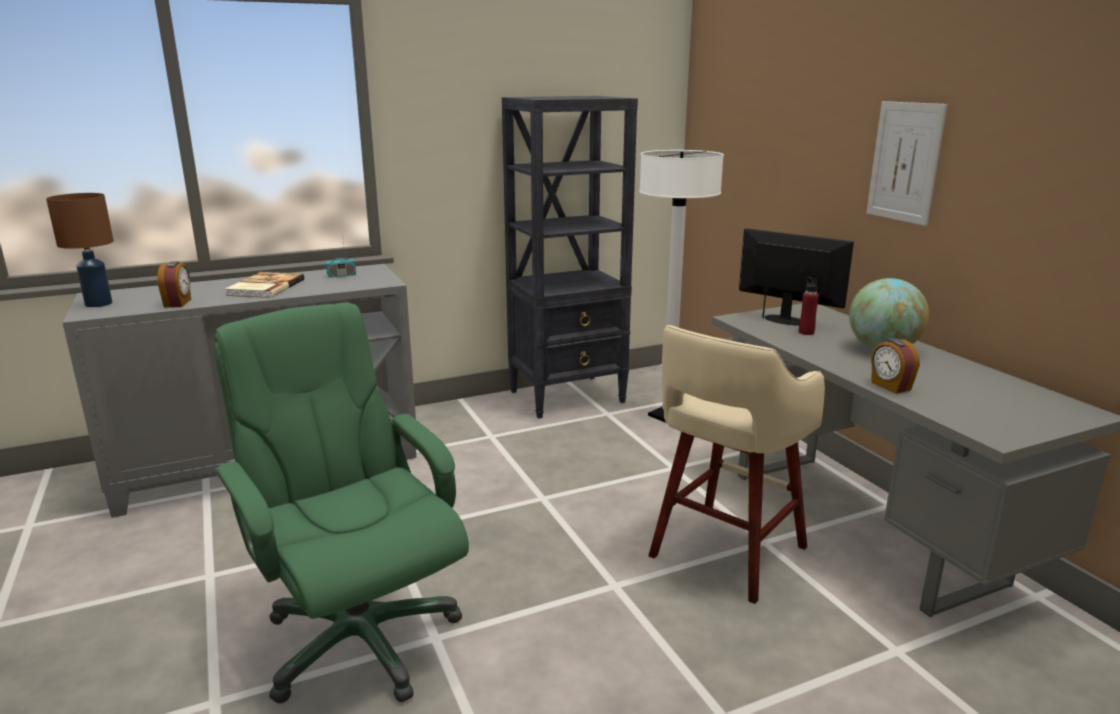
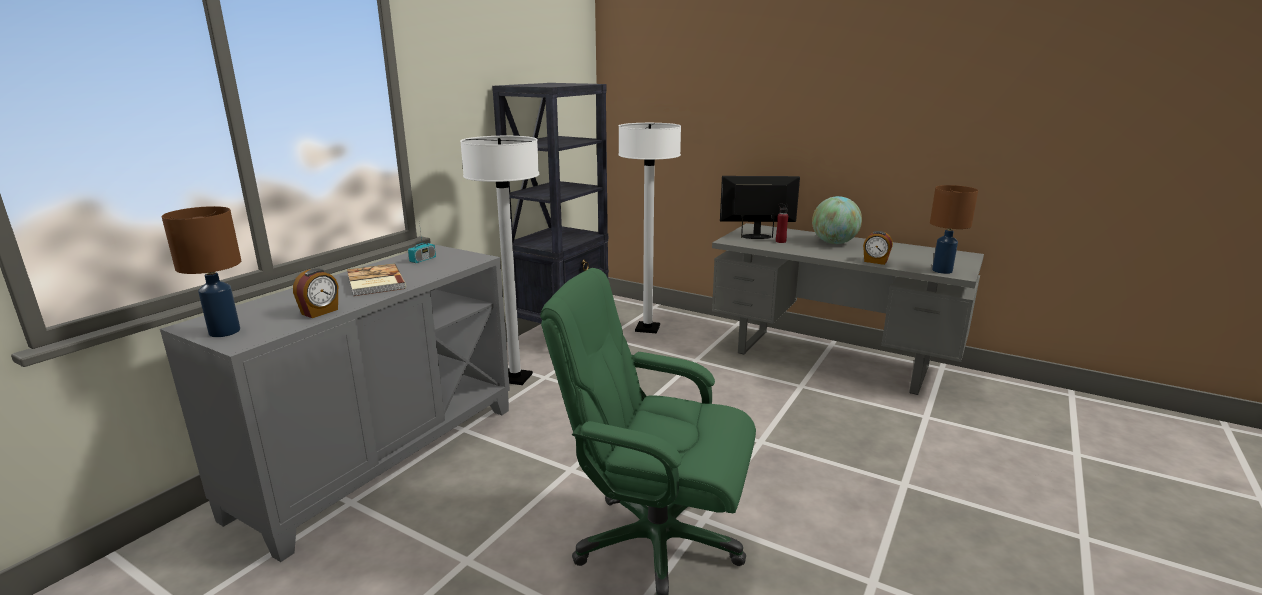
camera: 35 degrees left, 0 degrees up
alarm clock [157,261,191,307] -> alarm clock turned 75 degrees clockwise [293,269,338,318]
beige stool [648,325,825,604] -> none
picture [867,101,948,226] -> none
none -> white floor lamp [460,136,539,385]
none -> brown table lamp [930,185,978,274]

